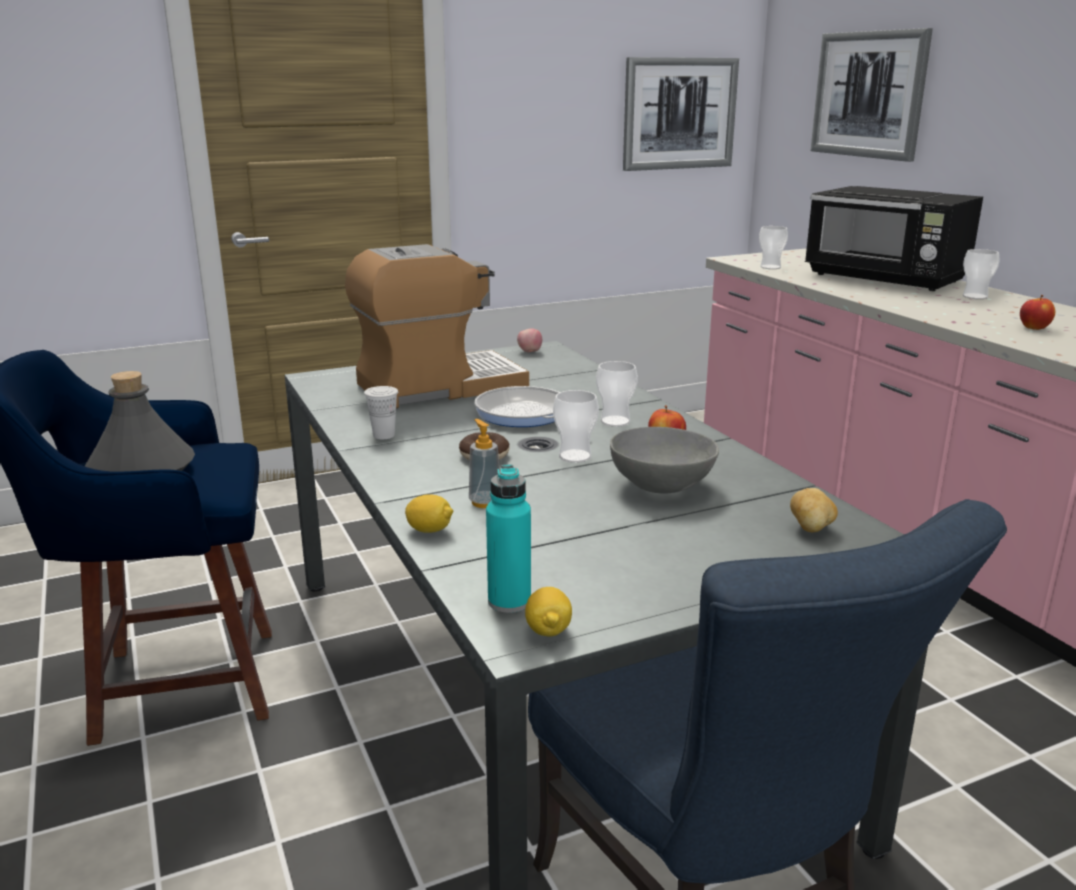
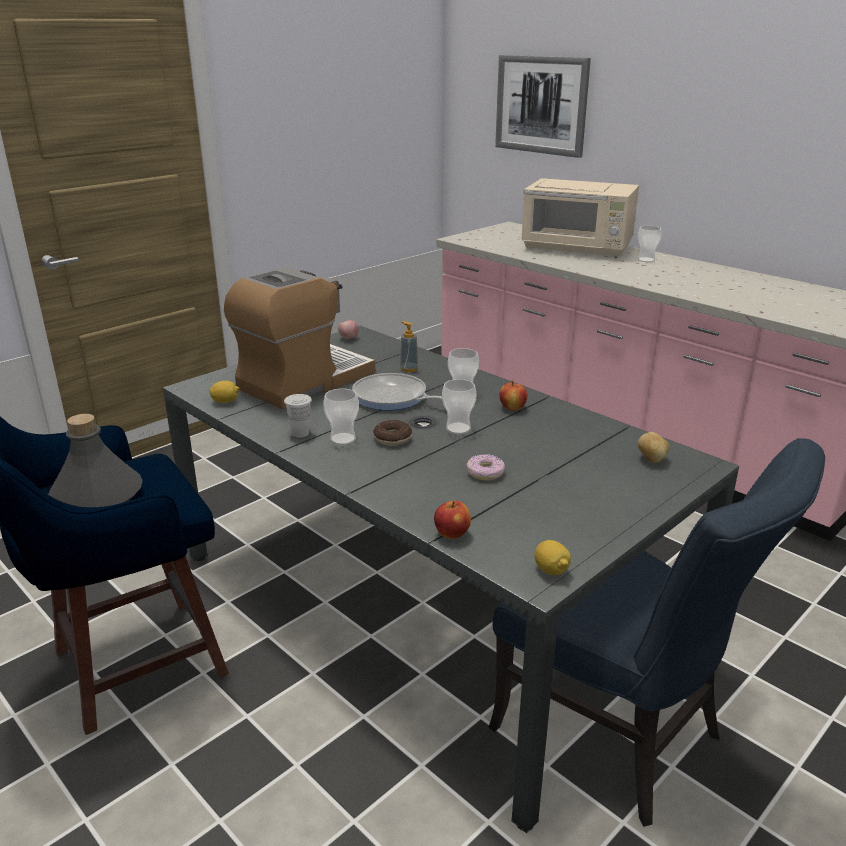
camera: 20 degrees left, 5 degrees up
lemon [405,494,453,533] -> lemon moved to [210,381,239,403]
soap dispenser [469,419,499,508] -> soap dispenser moved to [400,321,419,372]
turquoise bottle [486,464,531,613] -> none
grey bowl [610,427,719,494] -> none
picture [623,57,739,171] -> none
cup [759,226,788,269] -> cup moved to [323,388,359,445]
black microwave [805,186,983,291] -> beige microwave [521,178,639,258]
apple [1020,295,1055,330] -> apple moved to [434,501,471,539]
none -> donut [467,454,505,480]

